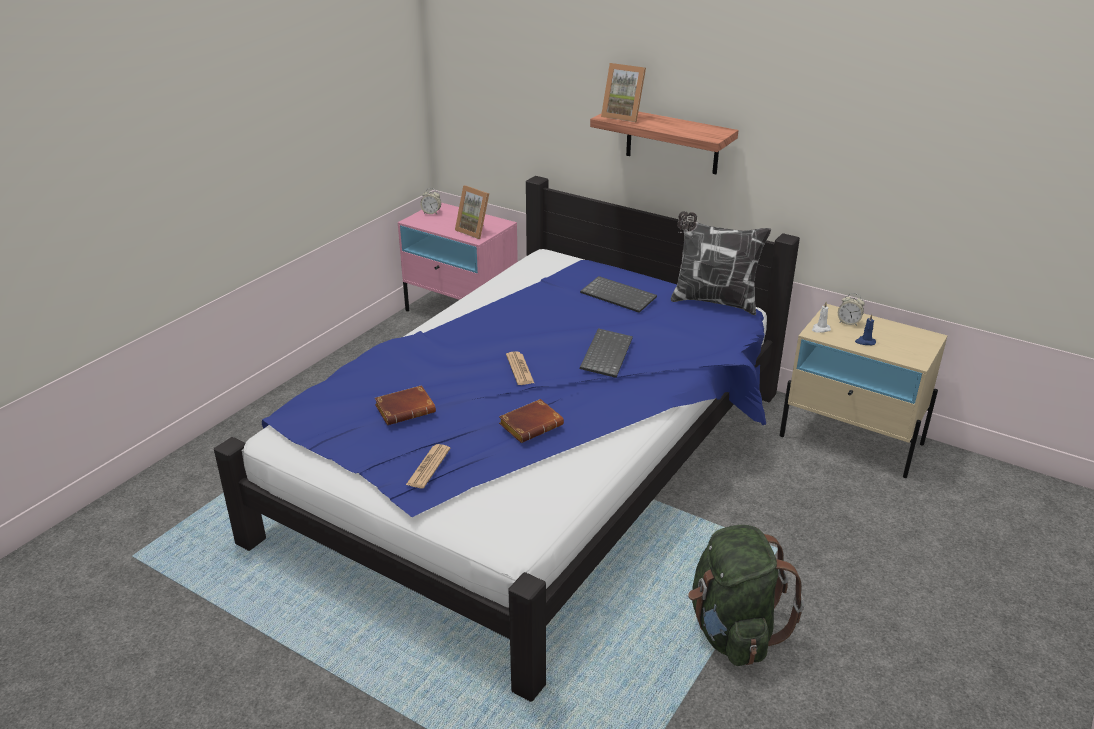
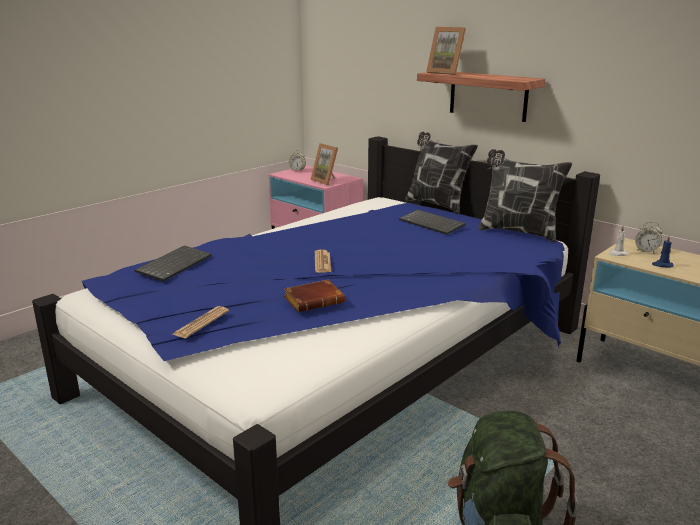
camera: 10 degrees right, 10 degrees down
brown book [374,385,436,425] -> none
keyboard [580,328,633,378] -> keyboard moved to [135,245,212,282]
none -> pillow [405,132,478,214]

